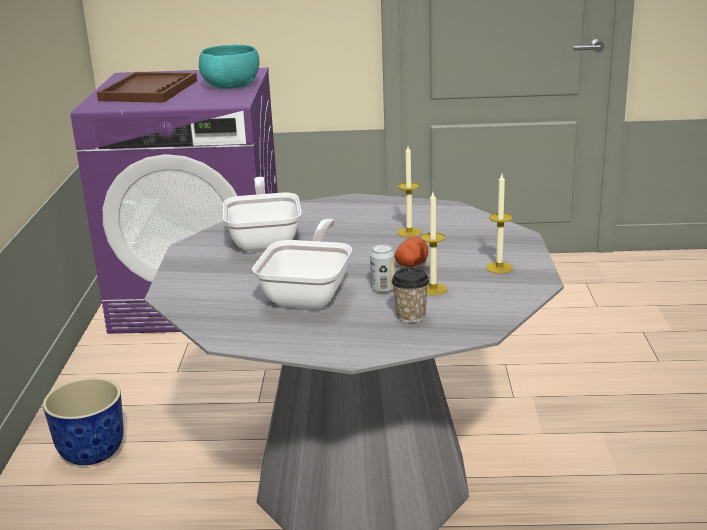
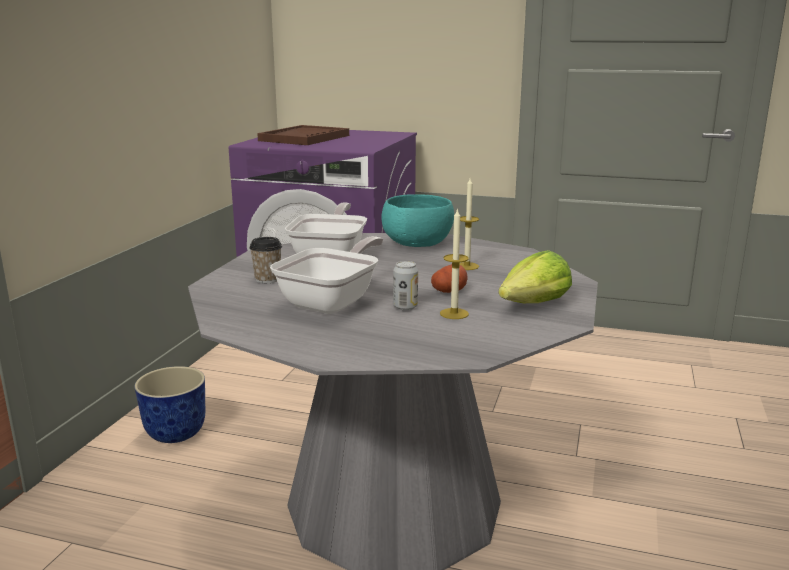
camera: 15 degrees right, 5 degrees down
turquoise bowl [199,45,259,89] -> turquoise bowl moved to [381,194,454,247]
cup [392,267,429,323] -> cup moved to [249,237,282,283]
candle [486,174,513,273] -> lettuce [499,250,572,303]

